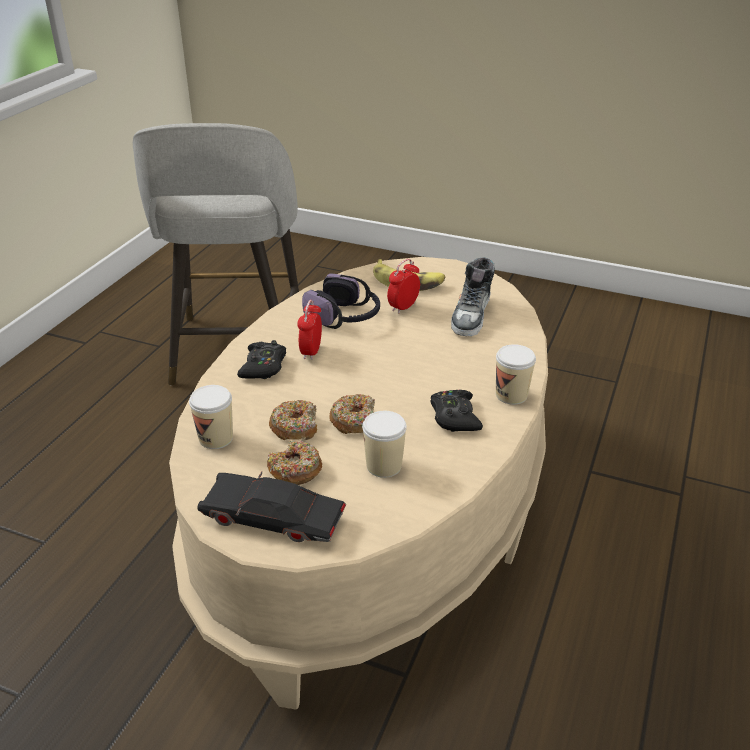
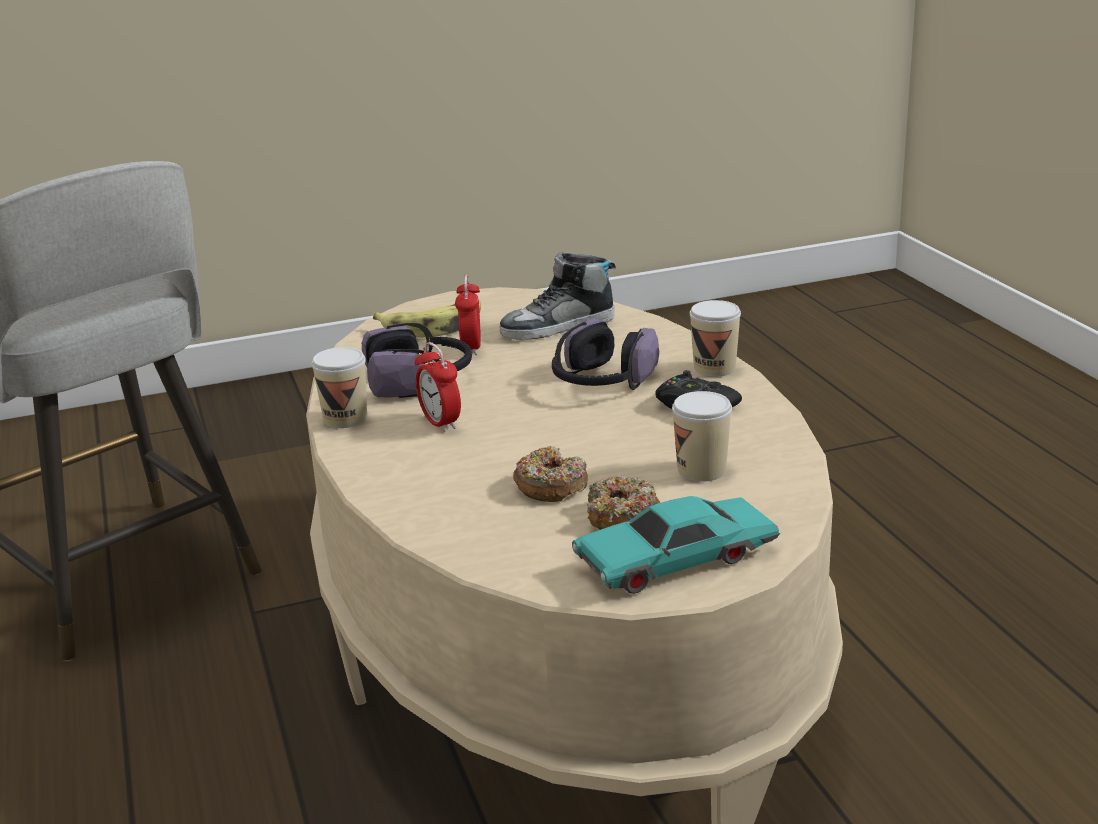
camera: 40 degrees left, 10 degrees down
cup [189,385,233,449] -> cup moved to [312,347,367,428]
black toy car [197,471,346,542] -> turquoise toy car [572,496,780,594]
black game controller [237,340,286,379] -> none
donut [329,394,375,434] -> none
shoe [451,257,495,336] -> shoe turned 90 degrees clockwise [499,252,616,341]
none -> headphones [552,318,659,390]

